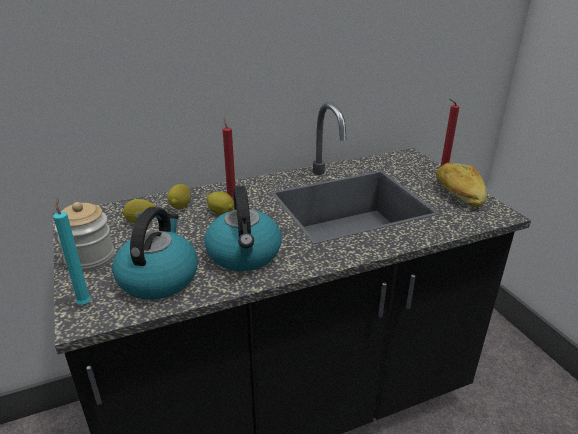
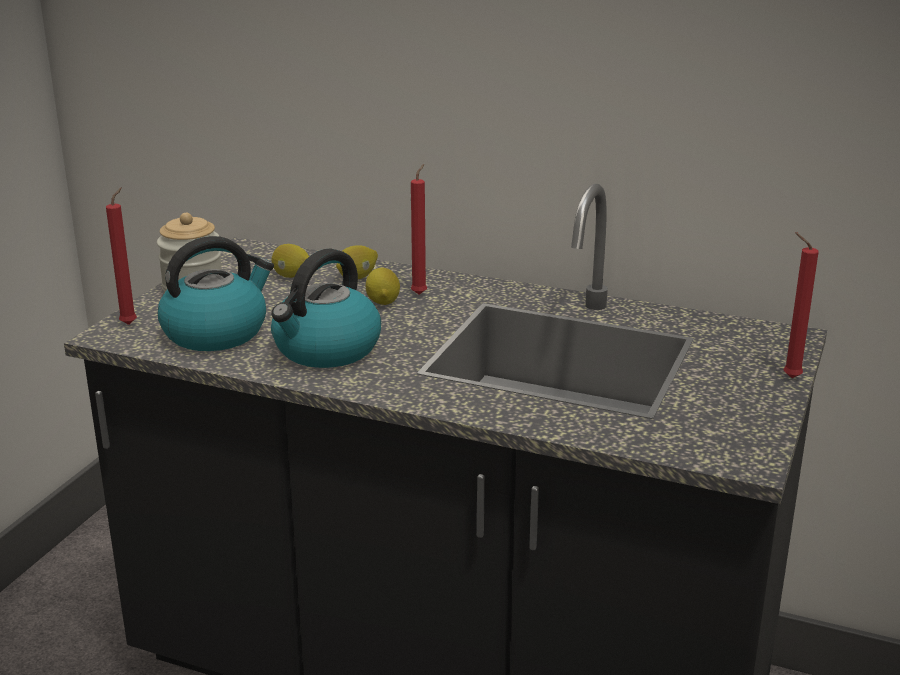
camera: 45 degrees right, 5 degrees down
turquoise candle [53,197,91,305] -> red candle [106,188,137,325]
bread [436,162,487,207] -> none

